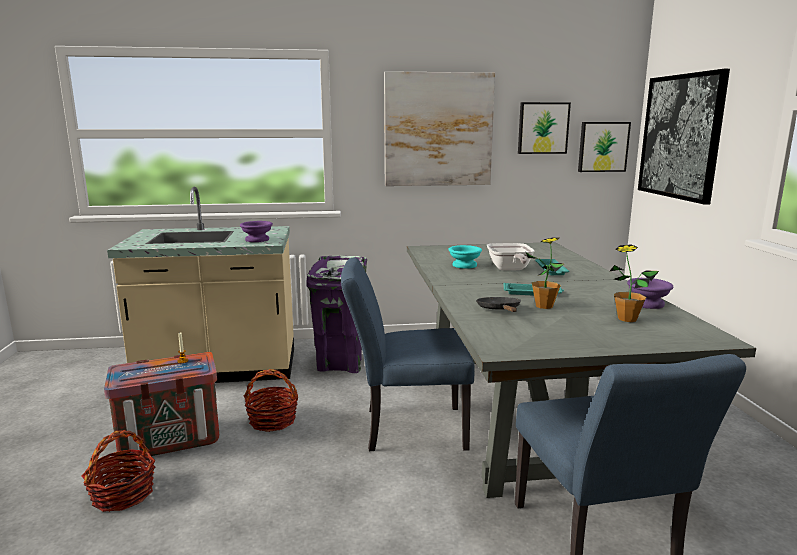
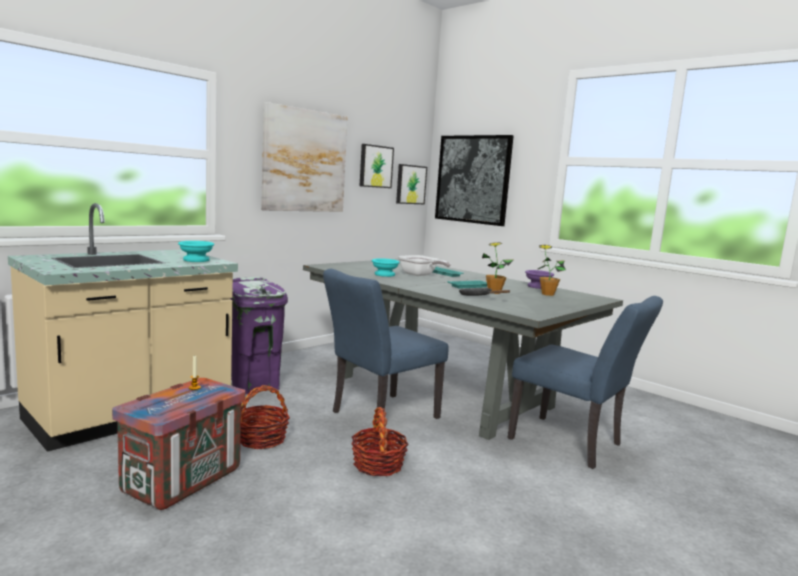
camera: 40 degrees left, 5 degrees down
basket [82,430,156,512] -> basket moved to [351,407,409,476]
purple bowl [240,221,273,242] -> turquoise bowl [178,241,214,262]

